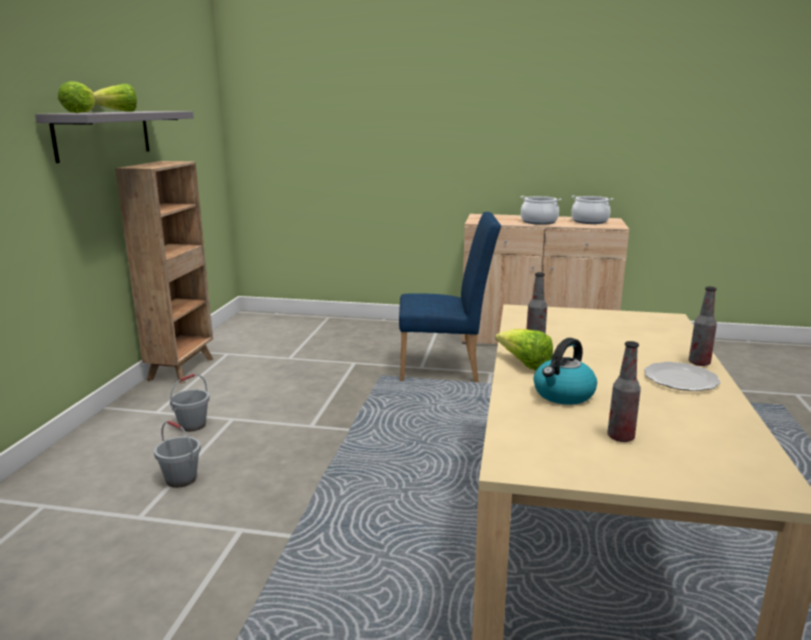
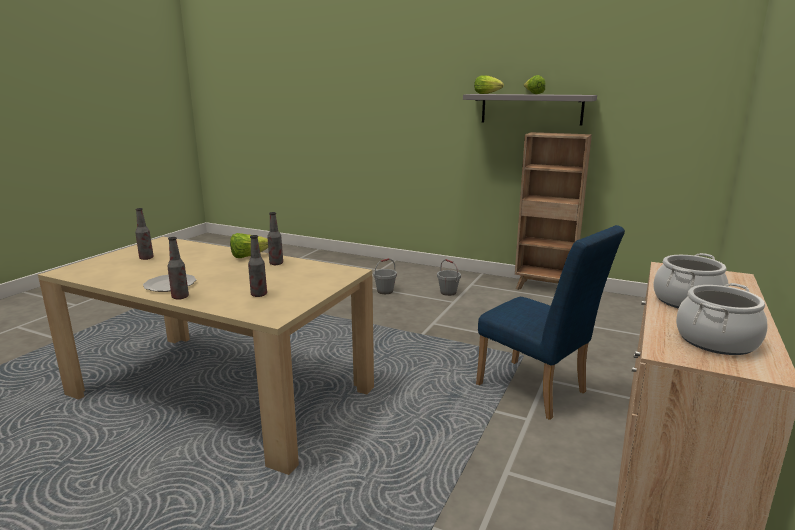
camera: 105 degrees right, 0 degrees up
blue chair [399,212,501,382] -> blue chair turned 60 degrees counterclockwise [476,225,625,420]
kettle [534,338,597,405] -> none
none -> bottle [248,235,267,297]

